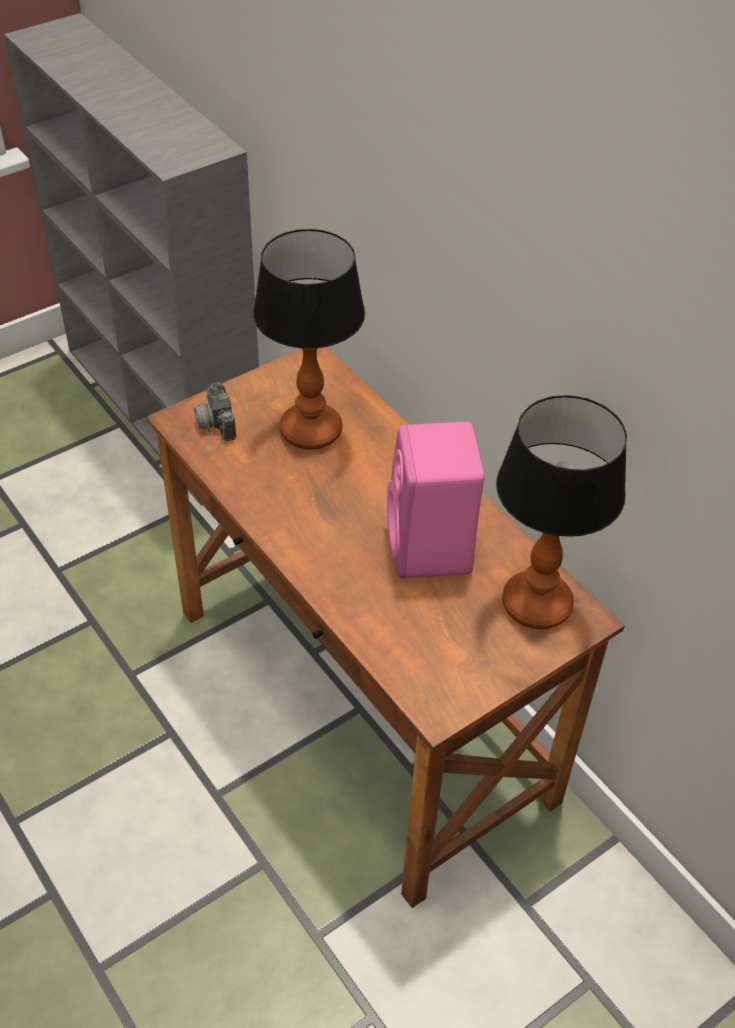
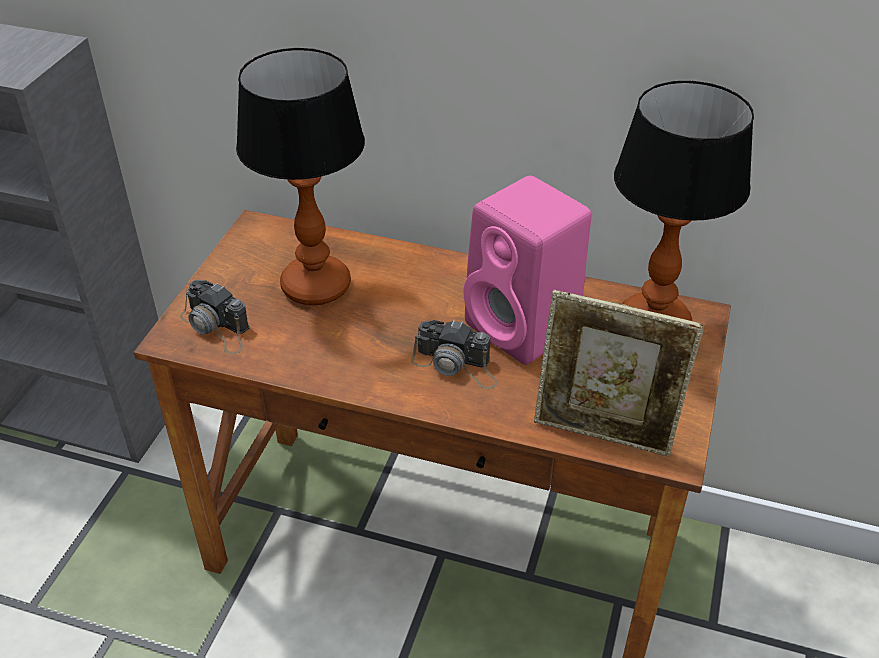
camera: 35 degrees left, 5 degrees down
none -> camera [411,320,498,389]
none -> picture frame [534,290,704,457]

